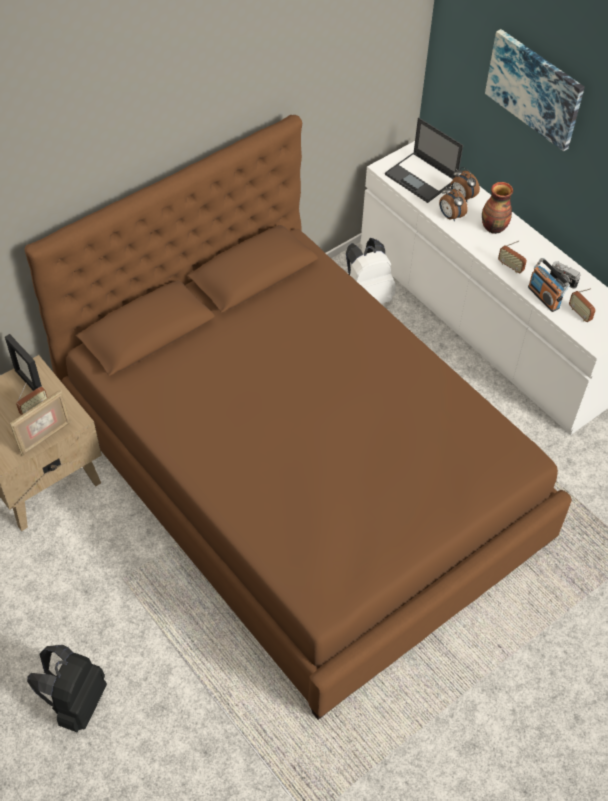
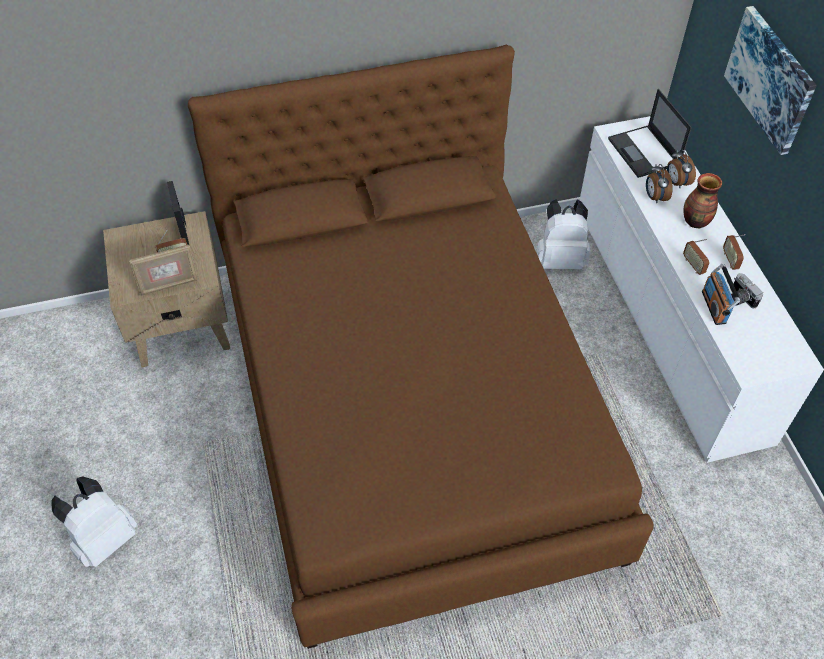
camera: 25 degrees right, 0 degrees up
black backpack [27,645,107,732] -> white backpack [51,476,137,567]
radio [569,288,596,322] -> radio moved to [723,234,745,270]

